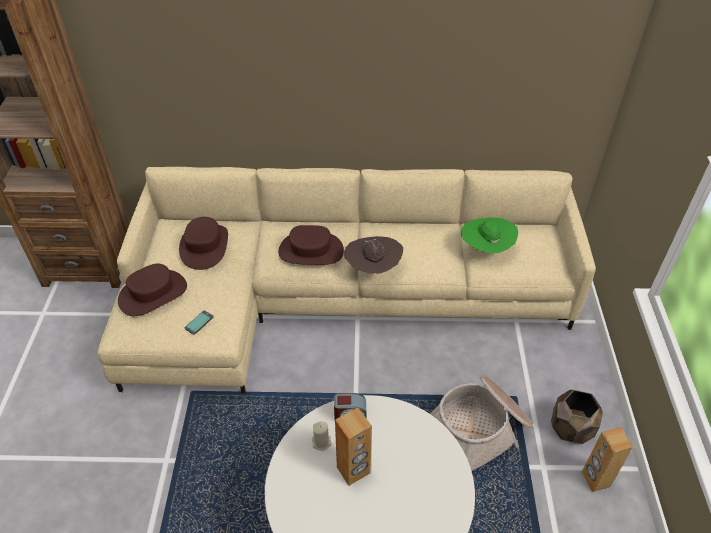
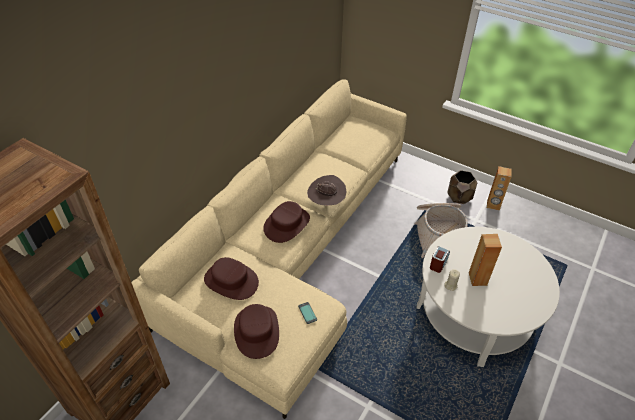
camera: 60 degrees left, 0 degrees up
green hat [461,218,518,253] -> none

